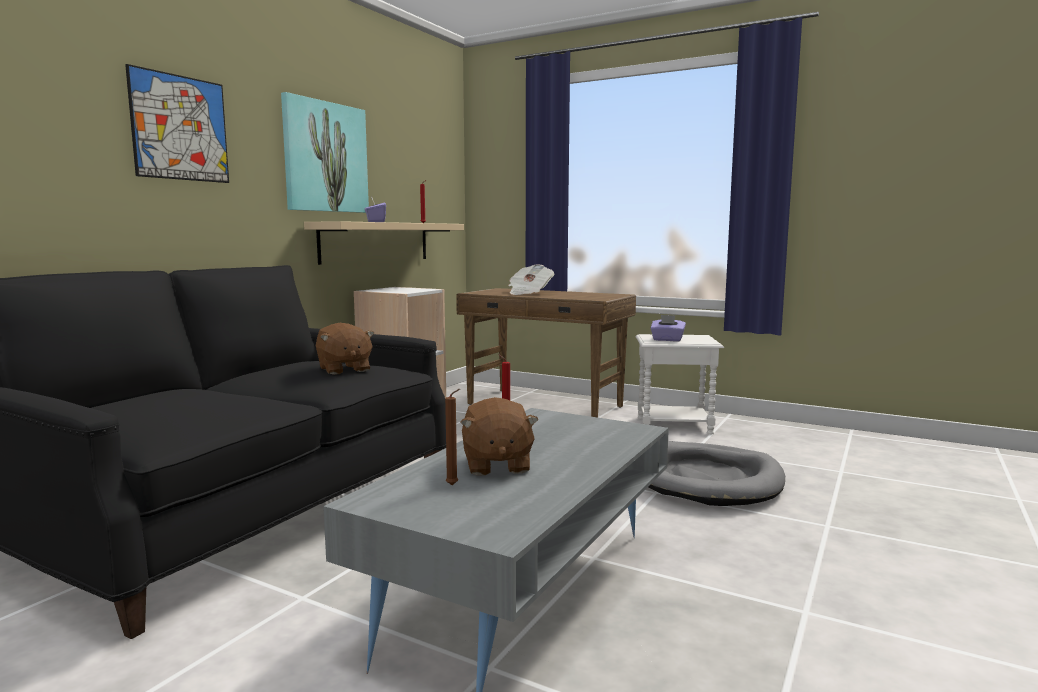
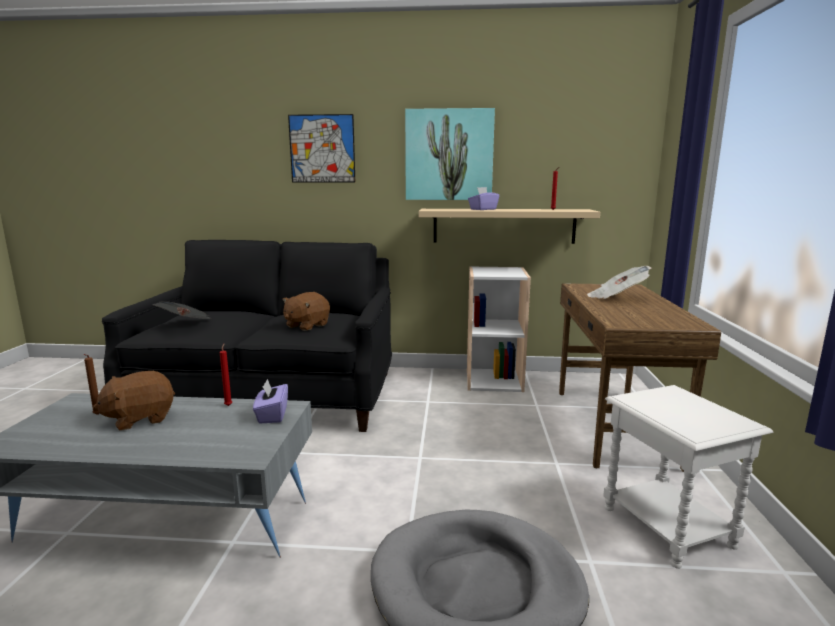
camera: 65 degrees right, 5 degrees up
purple tissue box [651,315,686,342] -> purple tissue box moved to [253,379,288,423]
none -> newspaper [152,301,210,319]

